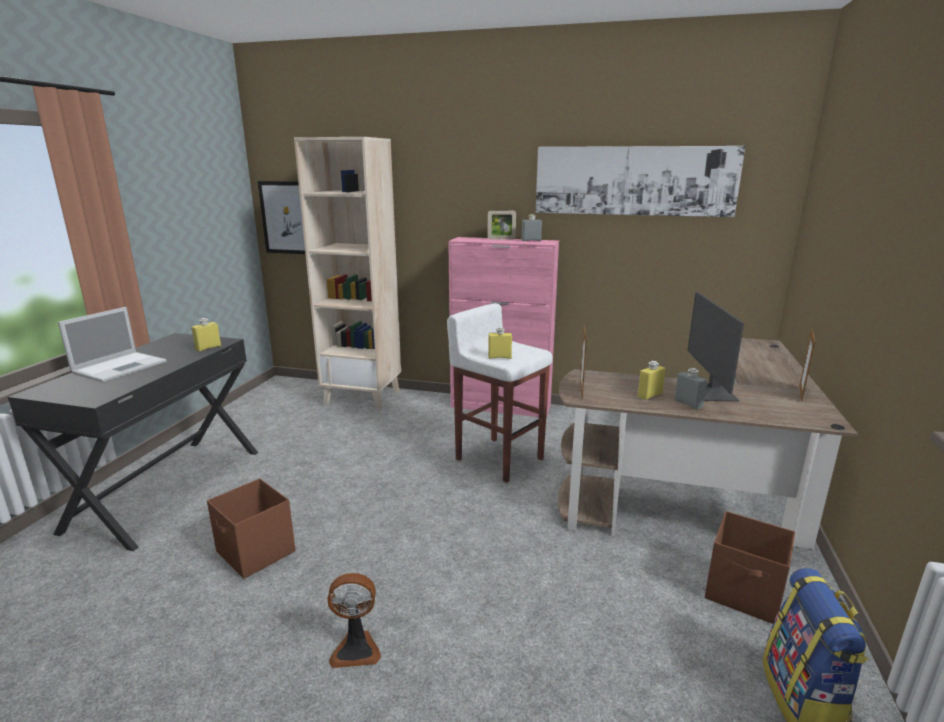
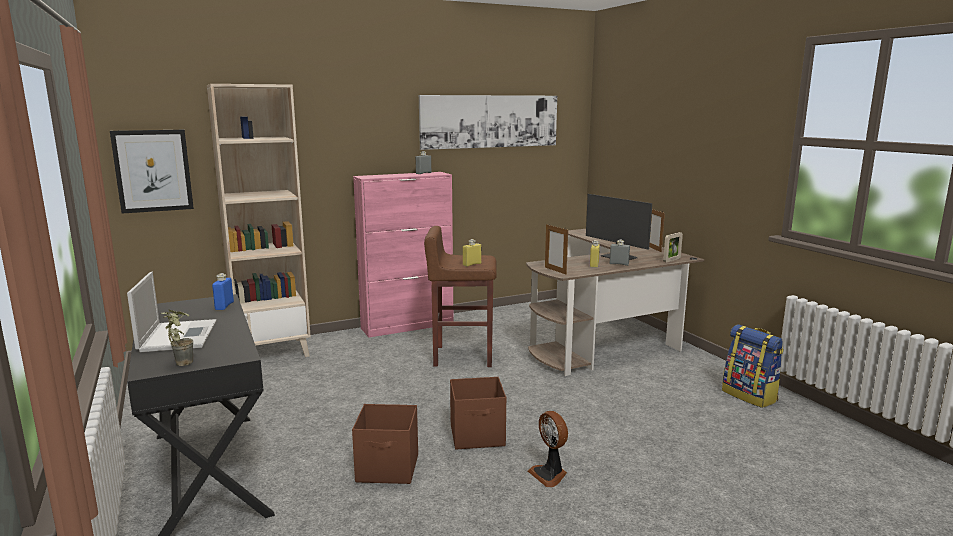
camera: 40 degrees left, 5 degrees down
yellow bottle [192,318,221,352] -> blue bottle [212,273,234,310]
fan [327,573,381,668] -> fan turned 105 degrees clockwise [528,411,568,487]
white stool [447,303,553,483] -> brown stool [424,226,497,367]
picture frame [488,210,516,240] -> picture frame moved to [663,232,683,262]
brown storage box [705,511,795,624] -> brown storage box moved to [450,377,506,450]
none -> potted plant [161,309,194,366]

